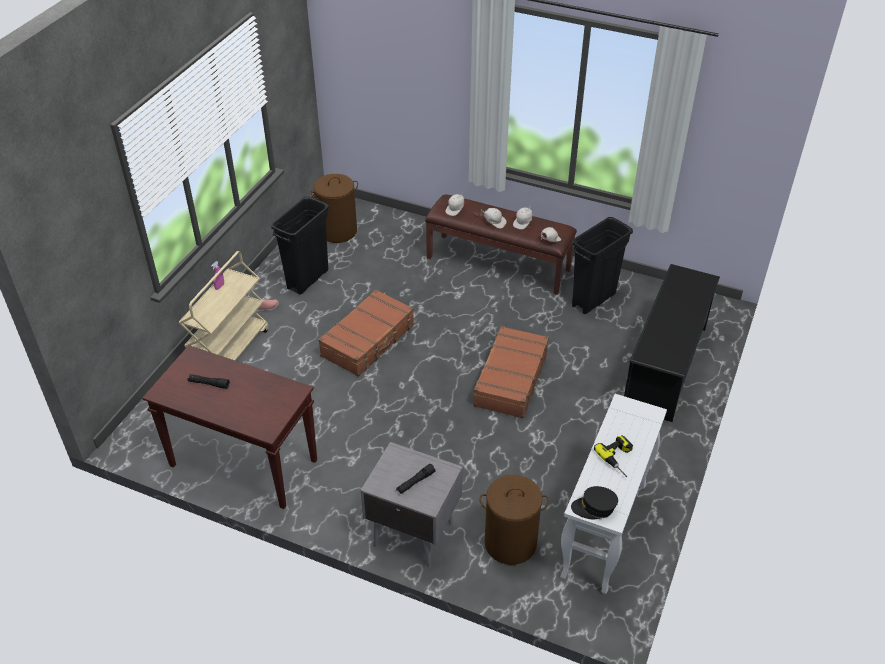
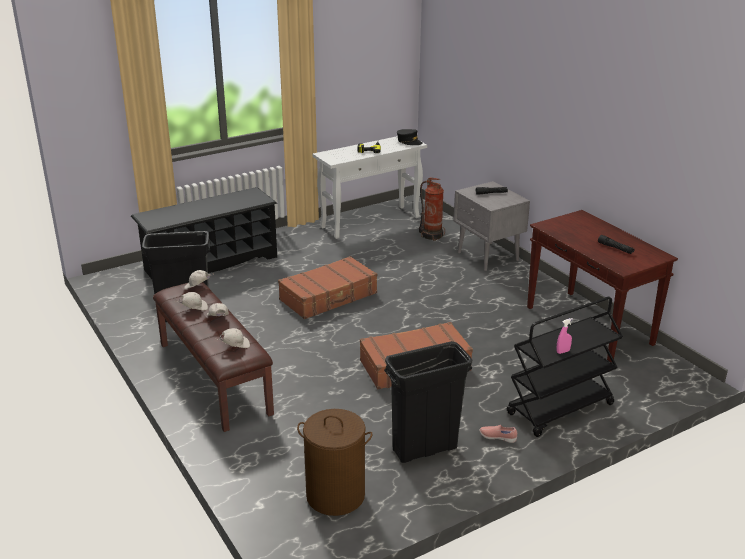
camera: 145 degrees left, 15 degrees down
beige cart [179,251,268,361] -> black cart [507,297,623,437]
brown laundry basket [480,475,549,565] -> fire extinguisher [419,177,445,241]

